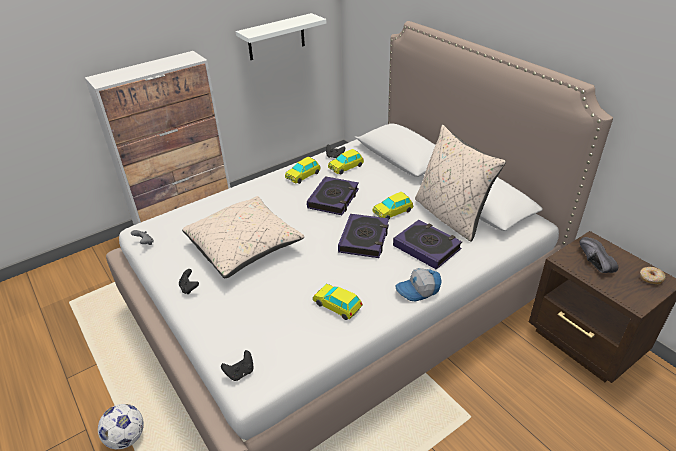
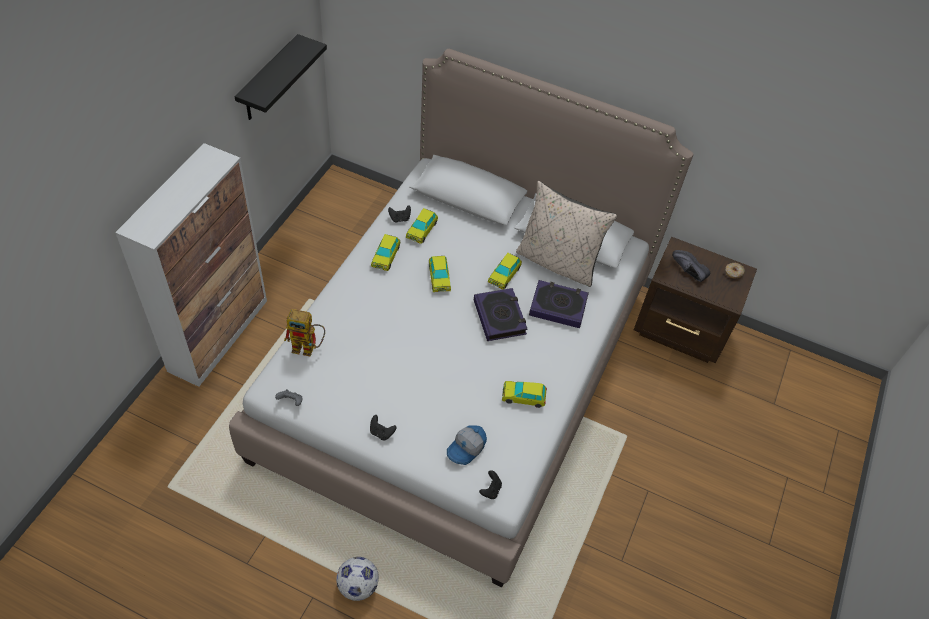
camera: 35 degrees left, 15 degrees up
beige pillow [182,196,304,278] -> none
white shelf [236,13,326,60] -> black shelf [235,34,327,120]
book [307,176,359,215] -> toy car [429,256,451,292]
cap [396,268,442,301] -> cap moved to [447,425,487,465]
none -> toy robot [284,309,325,357]

